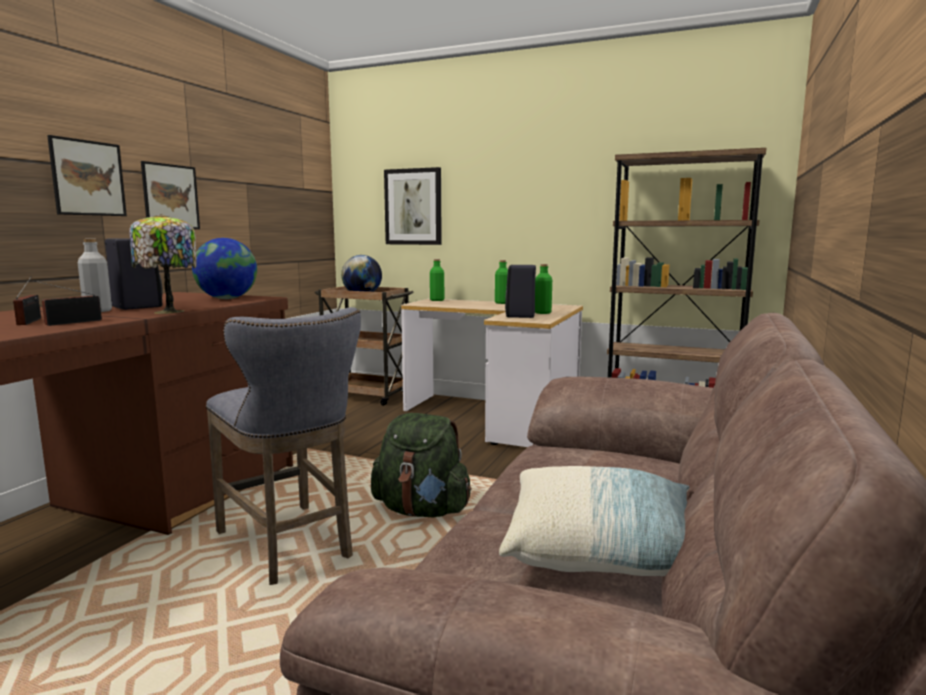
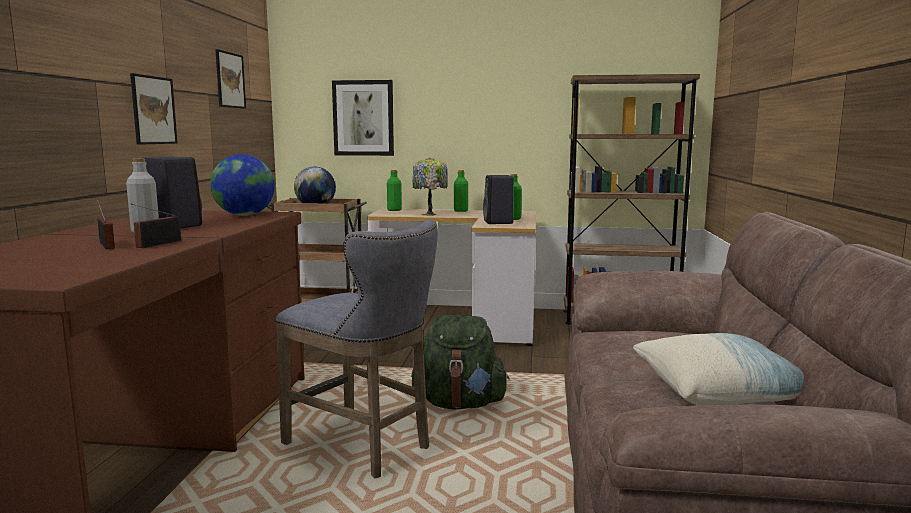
camera: 15 degrees left, 0 degrees up
picture [47,135,127,216] -> picture moved to [215,49,246,109]
table lamp [129,214,197,314] -> table lamp moved to [413,157,448,216]

